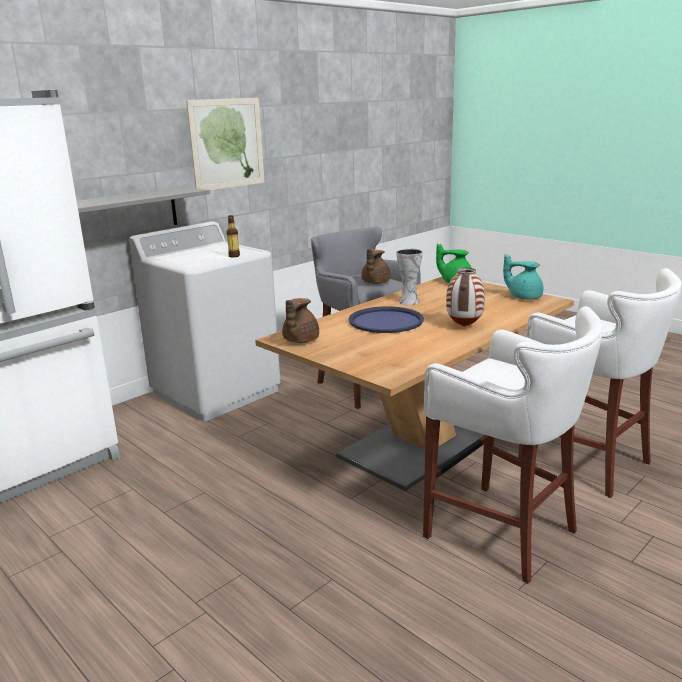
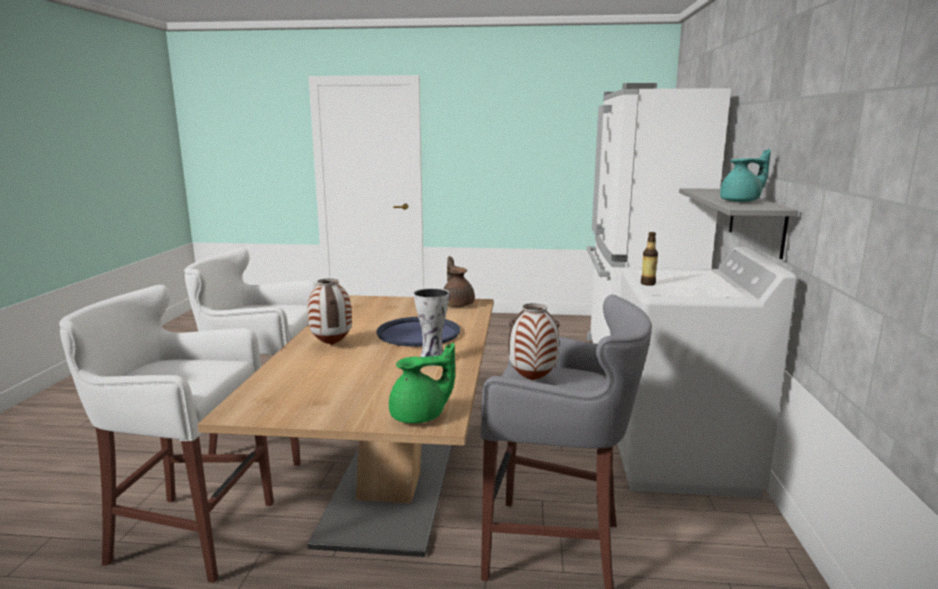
camera: 140 degrees right, 5 degrees down
picture [186,98,265,190] -> none
brown teapot [362,249,390,284] -> vase [508,303,560,380]
turquoise teapot [503,254,543,299] -> turquoise teapot moved to [720,149,771,202]

